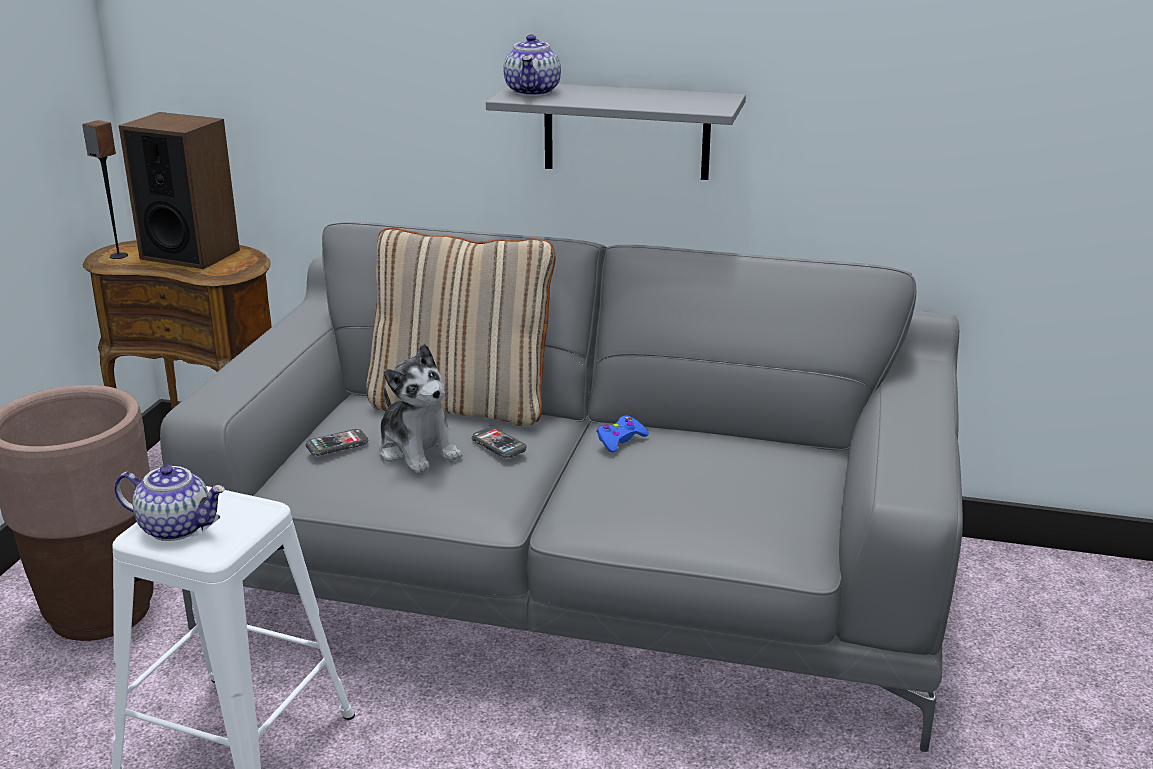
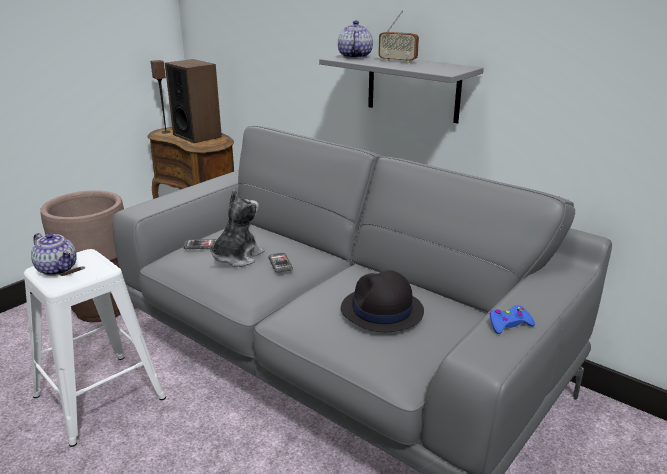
camera: 25 degrees right, 0 degrees up
beige pillow [366,227,556,426] -> none
plush toy [379,344,462,473] -> plush toy turned 135 degrees counterclockwise [210,190,264,267]
teapot [504,34,561,96] -> teapot turned 150 degrees clockwise [338,20,373,59]
blue game controller [596,415,649,453] -> blue game controller moved to [489,305,535,334]
none -> black hat [341,270,424,332]
none -> radio [378,10,419,63]

